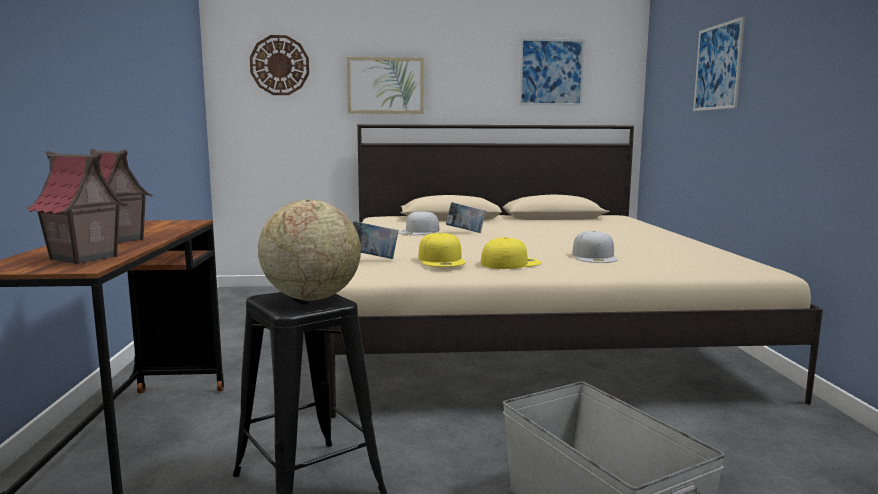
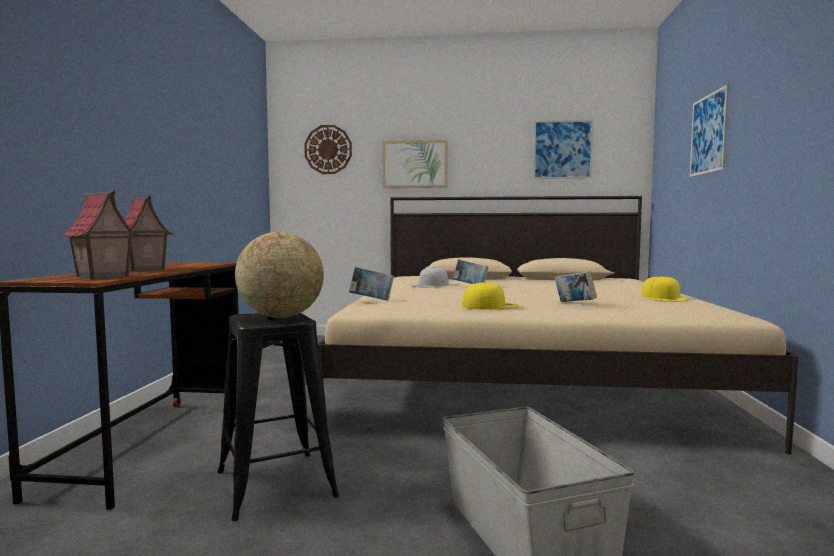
camera: 10 degrees right, 5 degrees down
yellow cap [419,233,466,267] -> yellow cap moved to [641,276,688,302]
white cap [572,231,618,263] -> book [555,271,597,302]

